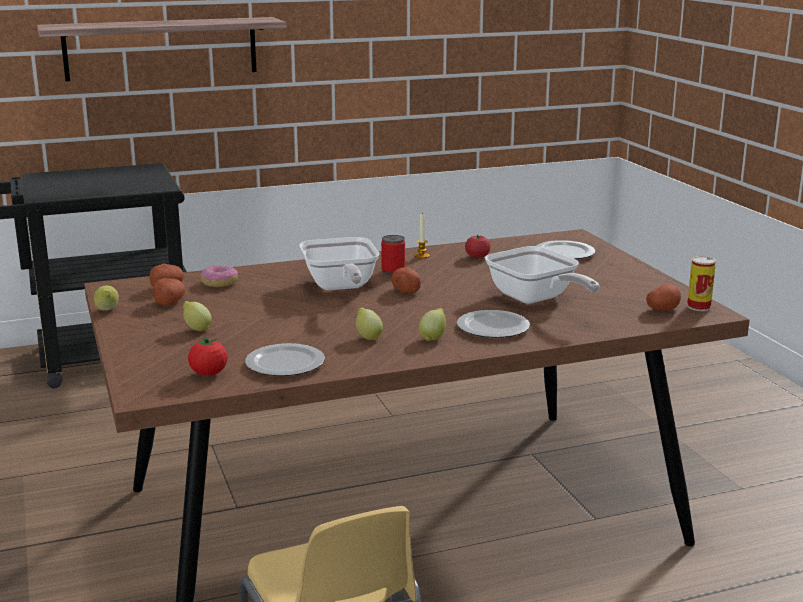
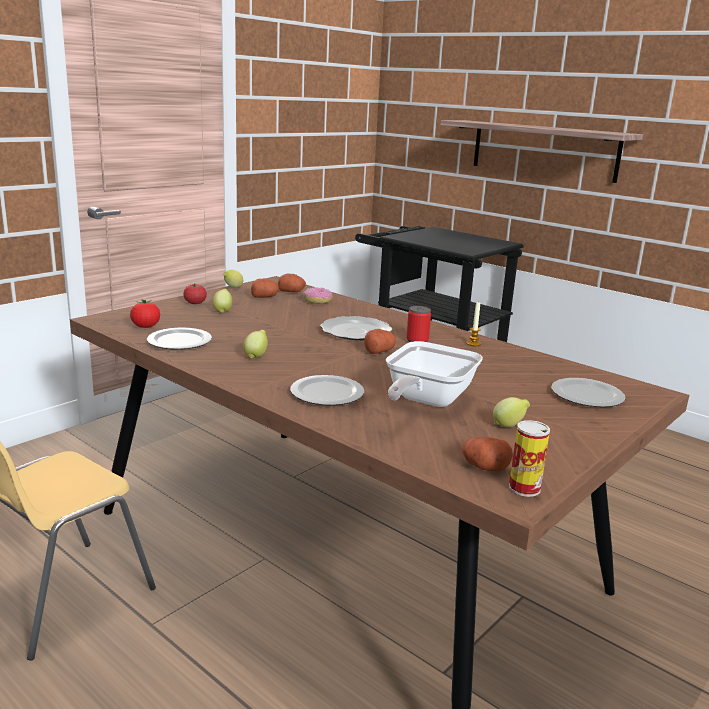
camera: 60 degrees right, 0 degrees up
frying pan [299,237,380,290] -> plate [321,316,392,340]
lemon [419,308,446,341] -> lemon moved to [493,397,530,428]
tomato [465,235,491,258] -> tomato moved to [183,283,207,304]

